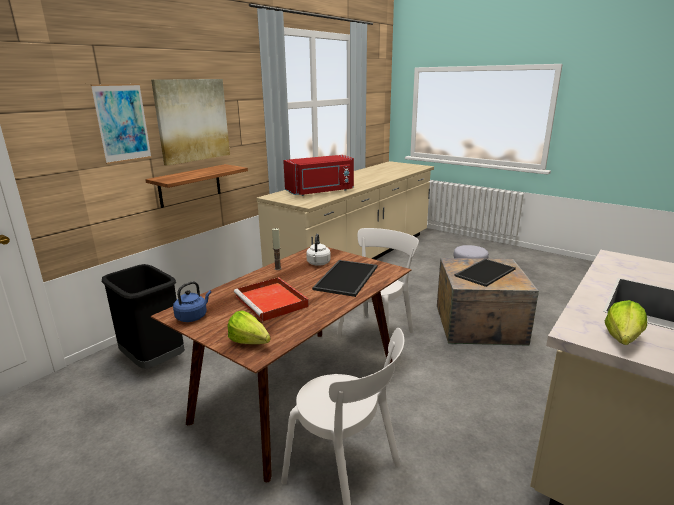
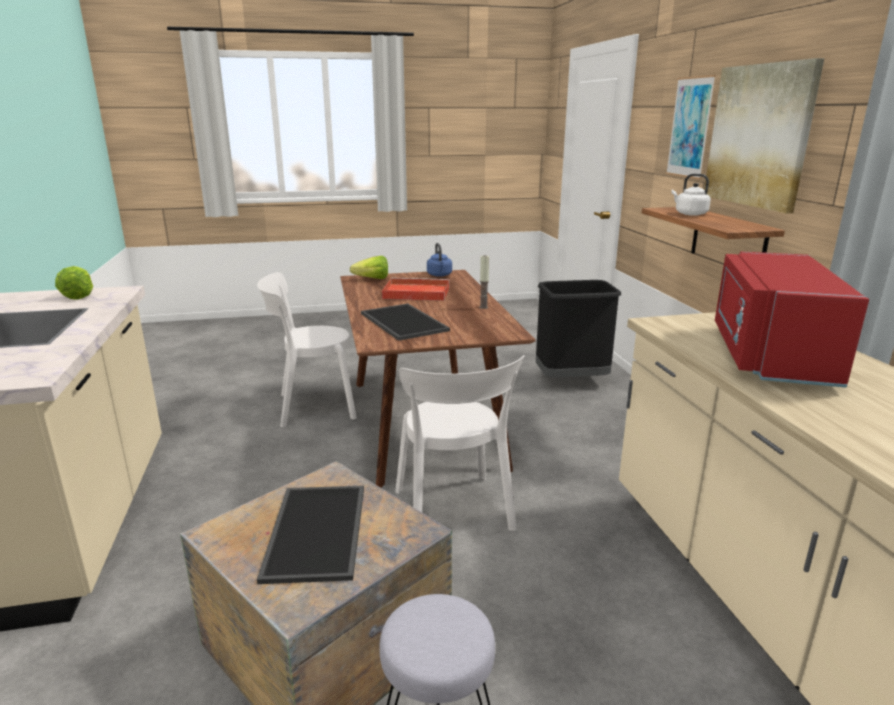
camera: 130 degrees right, 0 degrees up
white kettle [306,234,331,266] -> white kettle moved to [671,174,711,216]

